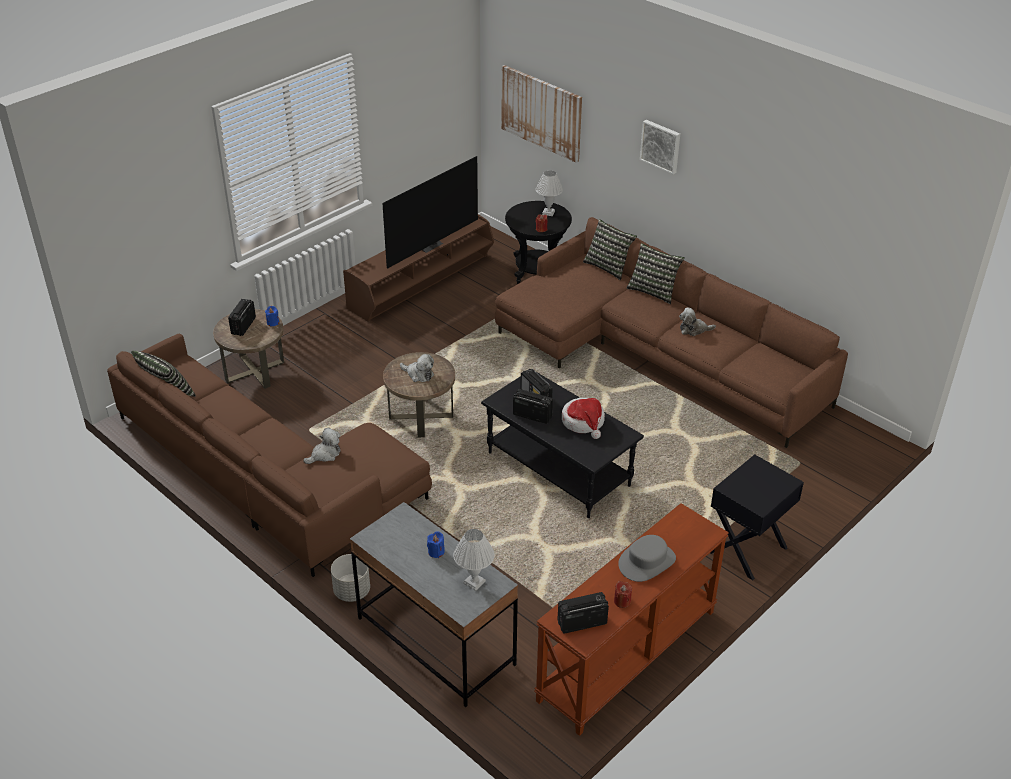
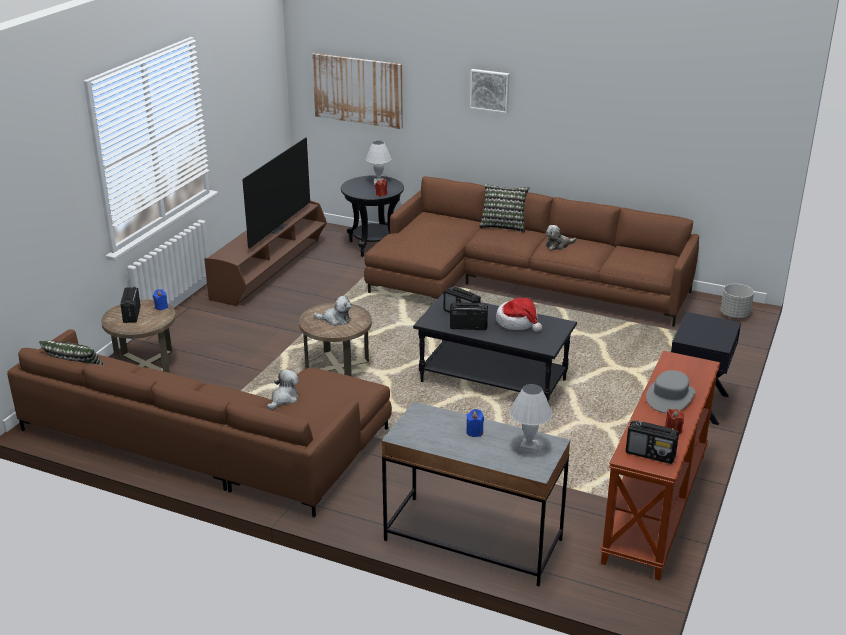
camera: 20 degrees left, 10 degrees down
grey planter [331,554,370,602] -> grey planter moved to [721,284,754,318]
radio [557,592,609,634] -> radio turned 120 degrees counterclockwise [626,420,679,464]
pillow [583,219,637,280] -> none

